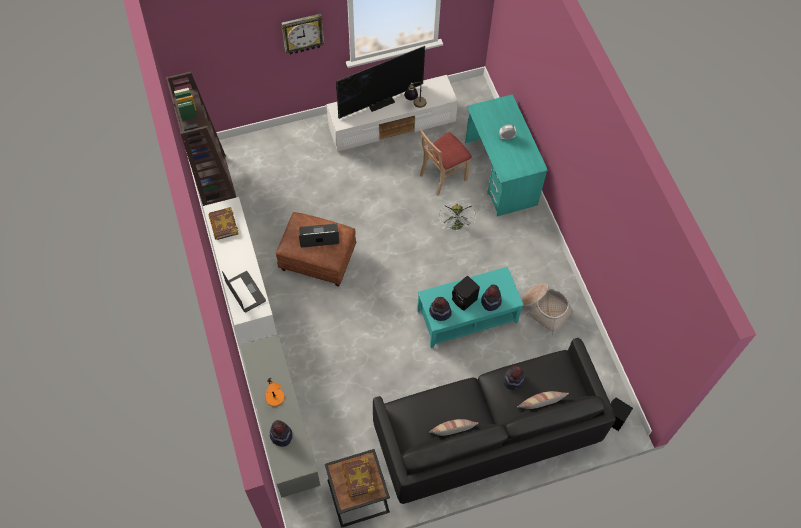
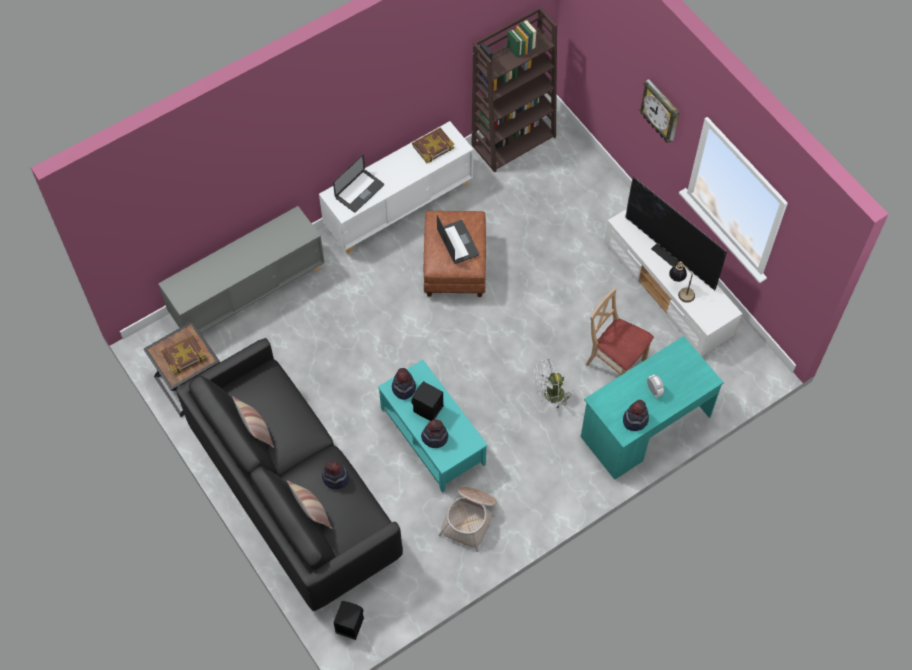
camera: 75 degrees right, 0 degrees up
orange table lamp [265,378,284,406] -> none
hat [270,420,292,447] -> hat moved to [623,400,649,431]

